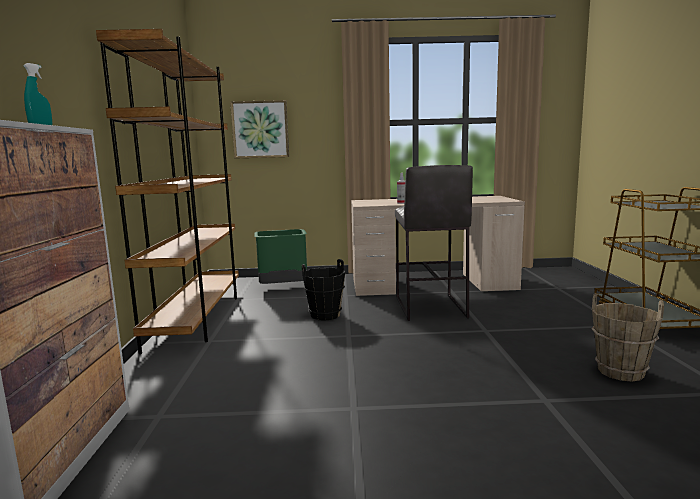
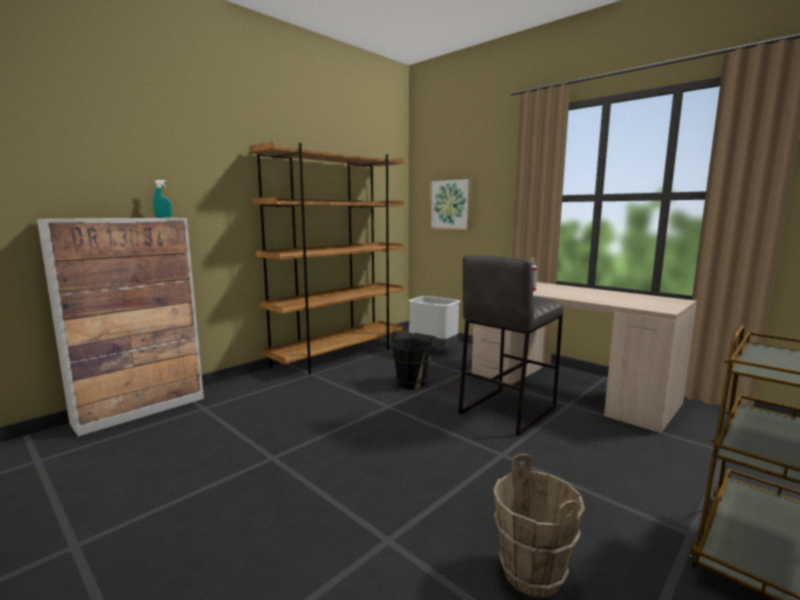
camera: 45 degrees right, 0 degrees up
green trash can [254,229,307,284] -> grey trash can [408,296,460,349]

